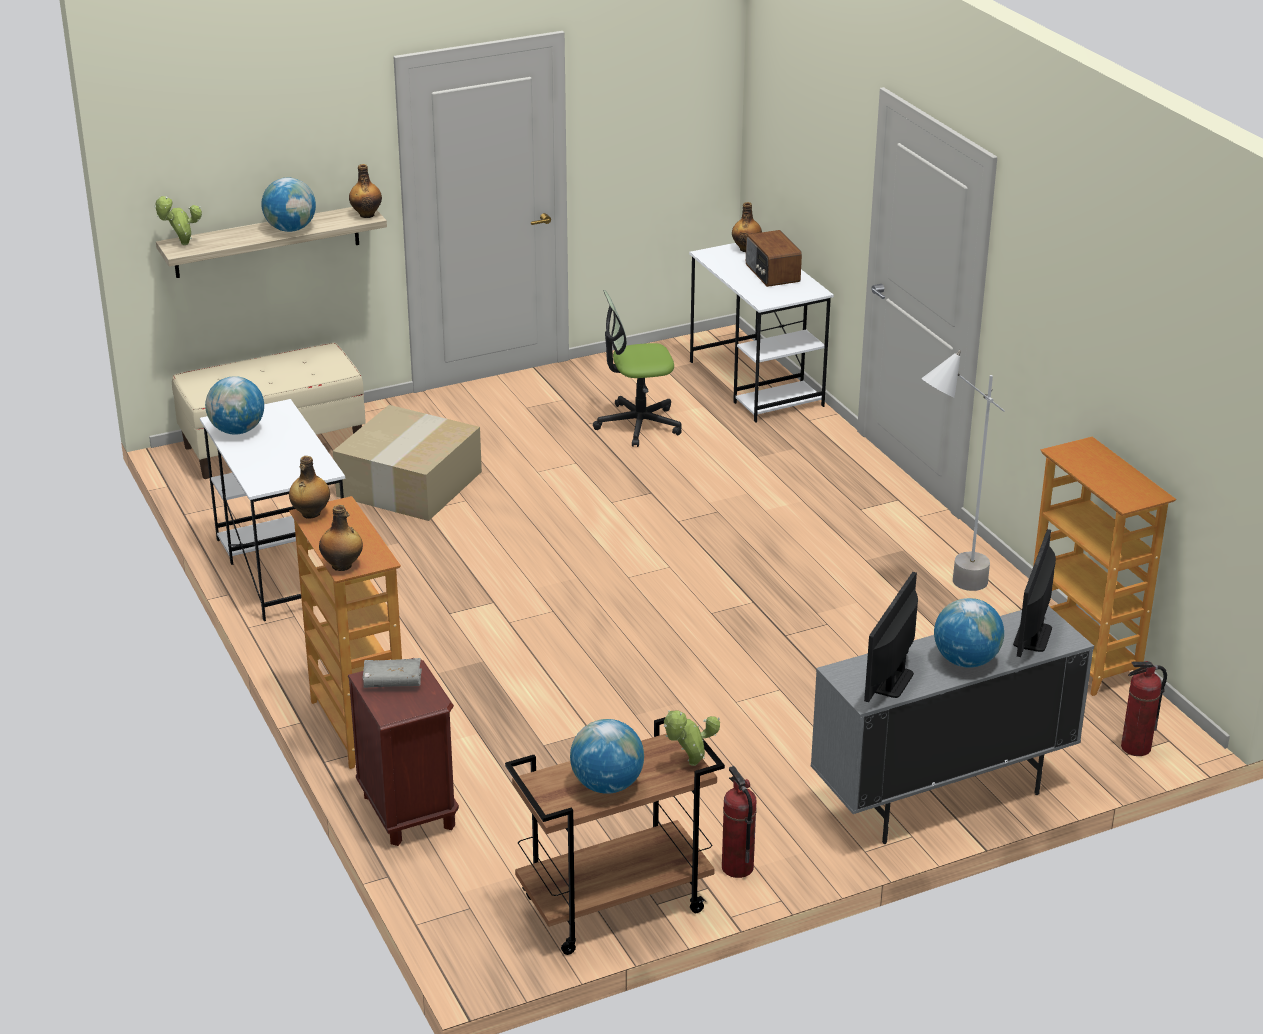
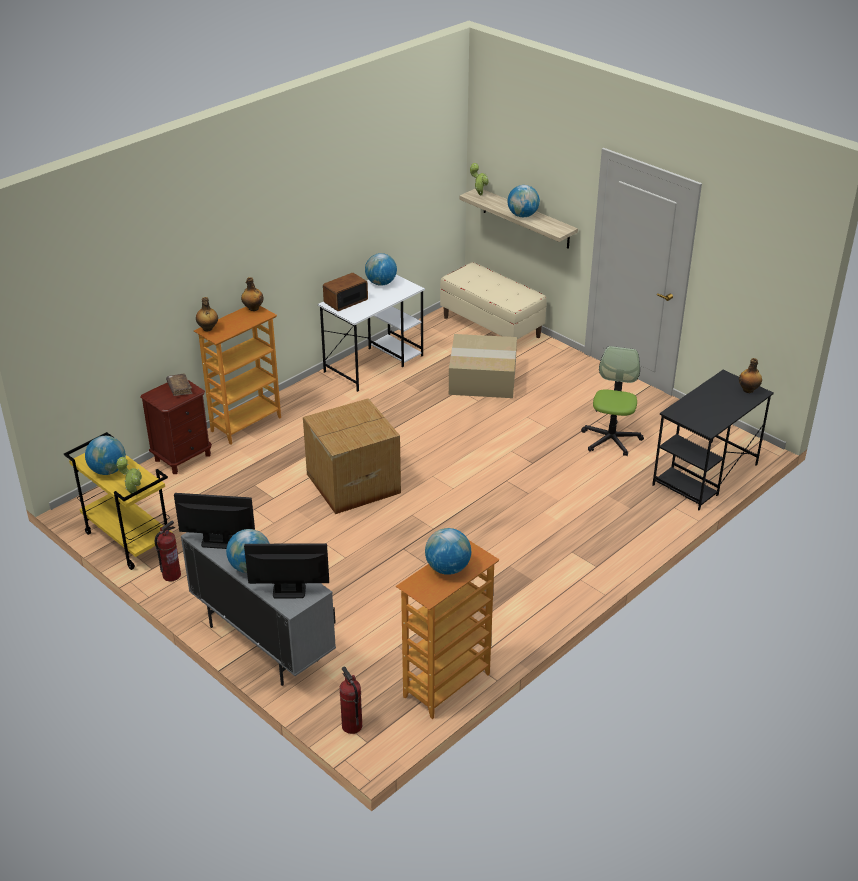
camera: 70 degrees right, 5 degrees up
bottle [349,164,382,218] -> none
grey book [363,658,422,688] -> brown book [166,373,193,396]
brown cart [505,717,725,955] -> yellow cart [64,432,173,570]
office chair [593,290,682,447] -> office chair turned 45 degrees clockwise [581,346,644,456]
white desk [689,243,834,423] -> black desk [652,370,774,510]
radio [746,230,802,287] -> radio moved to [323,273,368,311]
grey floor lamp [922,350,1005,591] -> none
none -> cardboard box [303,398,401,514]
none -> globe [425,528,471,575]

